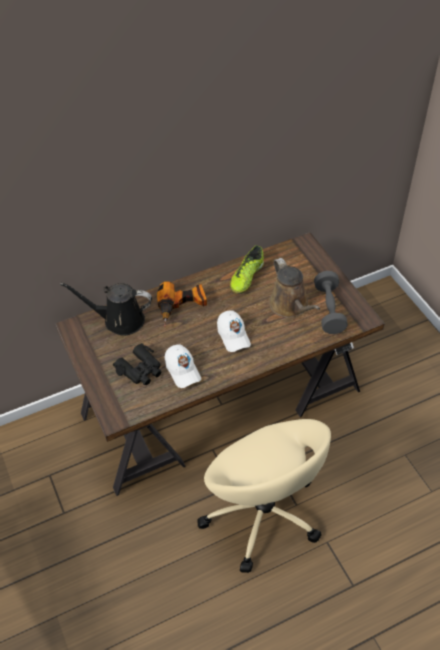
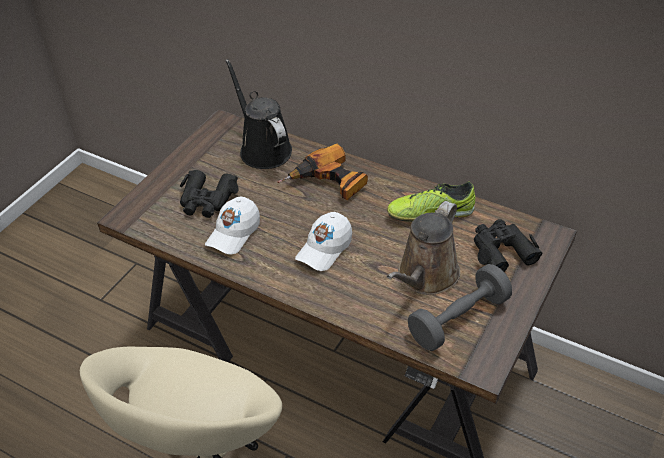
camera: 55 degrees right, 5 degrees down
none -> black binoculars [474,219,542,272]

